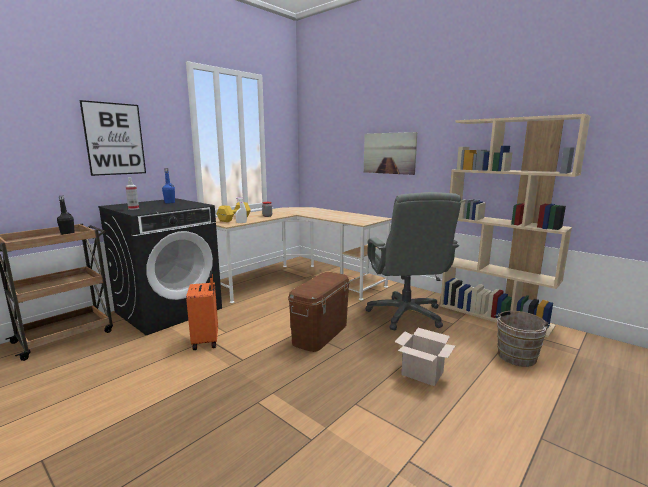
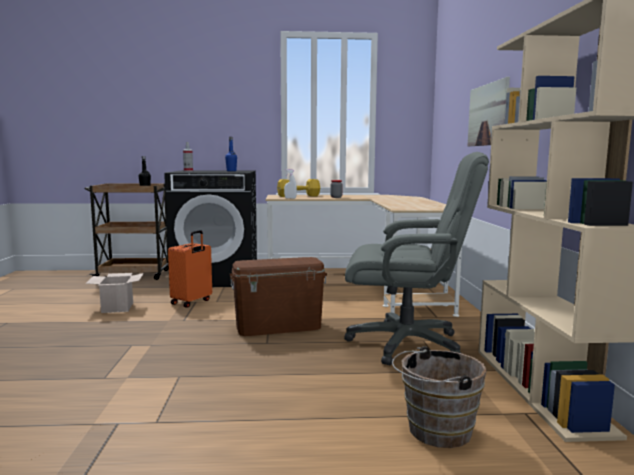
camera: 45 degrees right, 5 degrees down
picture [80,100,146,176] -> none
grey office chair [365,192,461,330] -> grey office chair turned 120 degrees counterclockwise [344,152,489,365]
cardboard box [395,328,455,386] -> cardboard box moved to [86,273,144,313]

